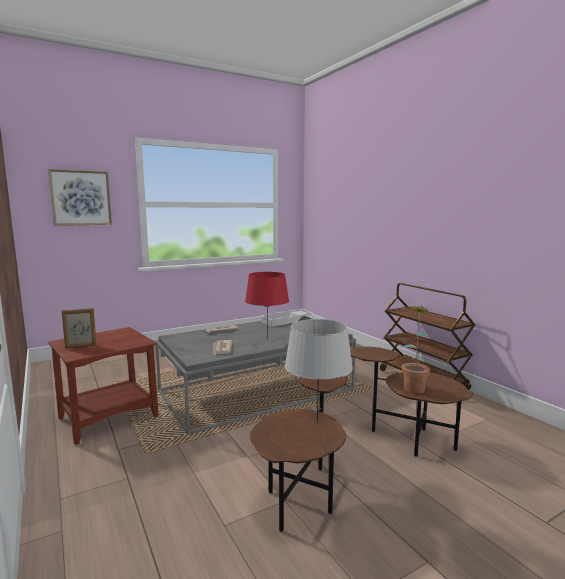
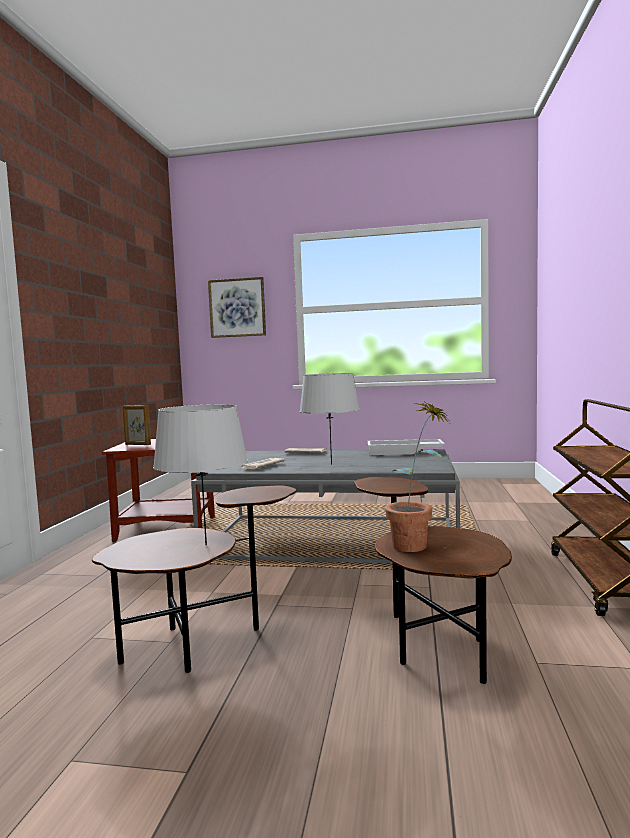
camera: 40 degrees right, 5 degrees down
red table lamp [245,272,289,339] -> grey table lamp [300,373,360,465]

